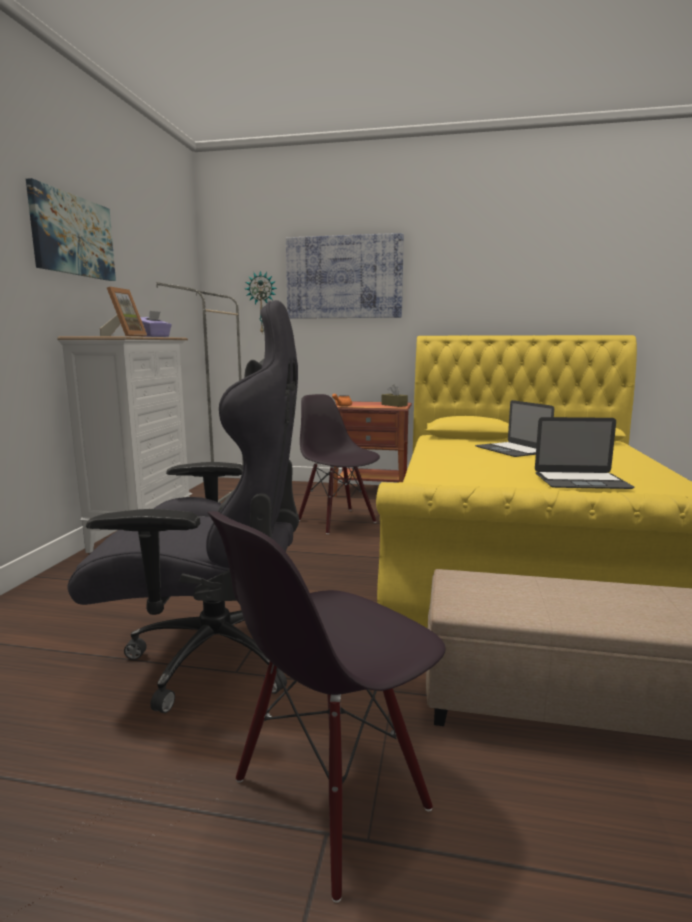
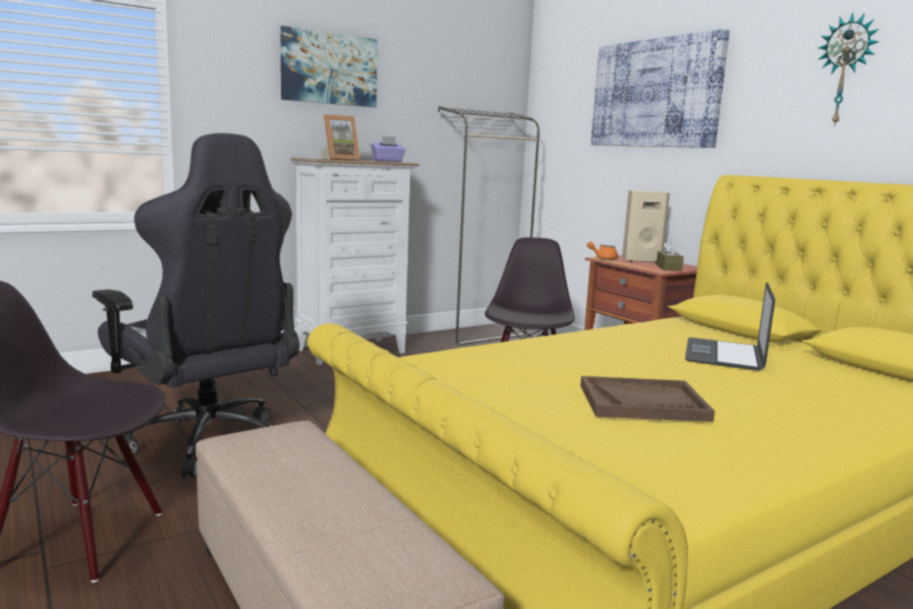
camera: 45 degrees right, 0 degrees up
wall clock [245,271,277,333] -> wall clock moved to [818,12,879,127]
laptop [535,417,635,489] -> brown tray [580,376,715,422]
none -> beige speaker [622,190,670,262]

